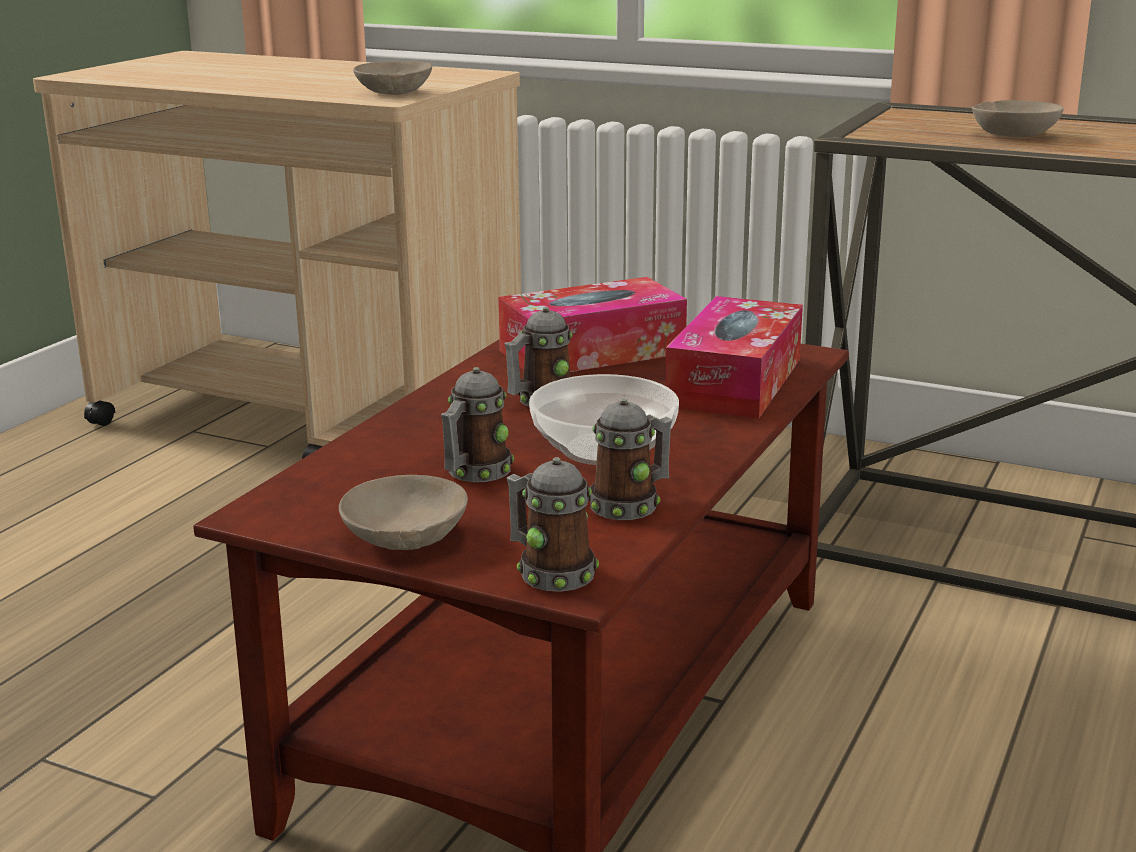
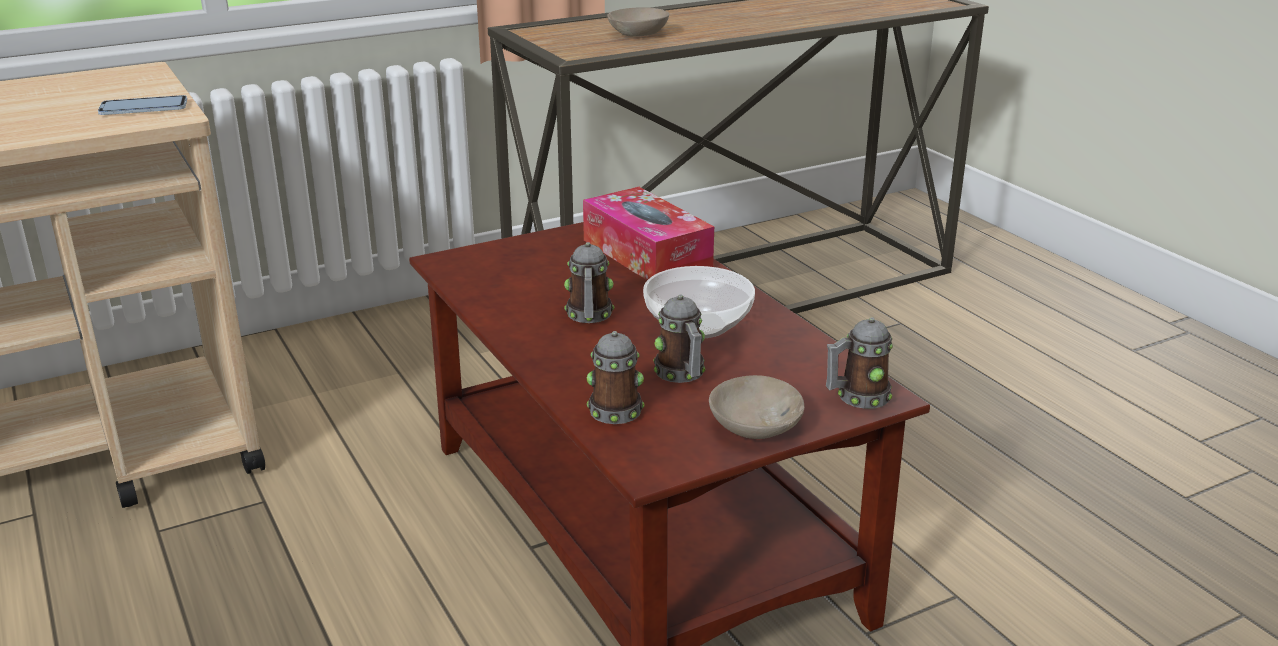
camera: 55 degrees left, 5 degrees up
beige bowl [353,61,432,95] -> phone [98,95,187,115]
tissue box [498,277,687,372] -> none
mug [588,398,672,520] -> mug moved to [586,331,645,424]

